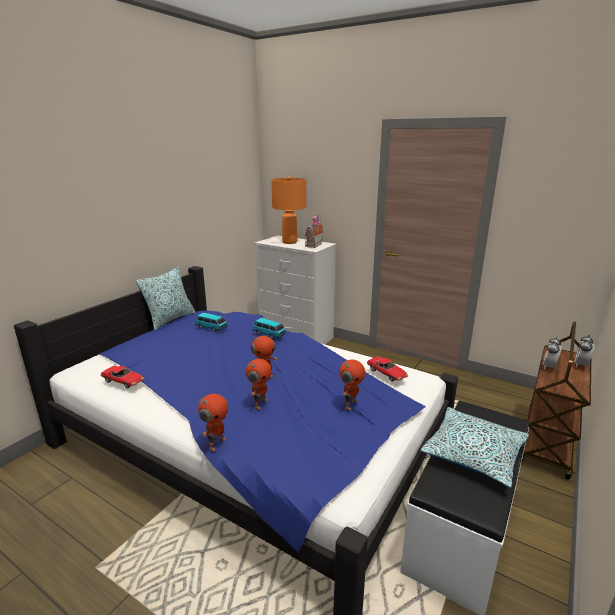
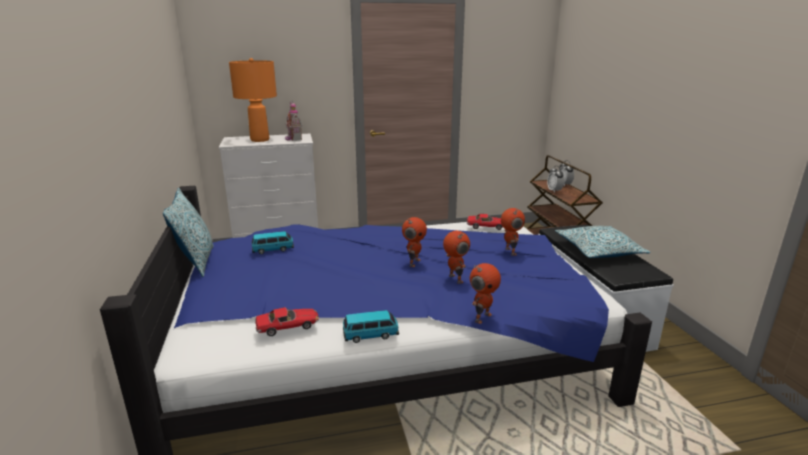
camera: 45 degrees left, 0 degrees up
toy robot [198,394,228,451] -> toy robot turned 60 degrees clockwise [470,263,501,324]
toy car [253,318,286,338] -> toy car moved to [343,310,399,343]

